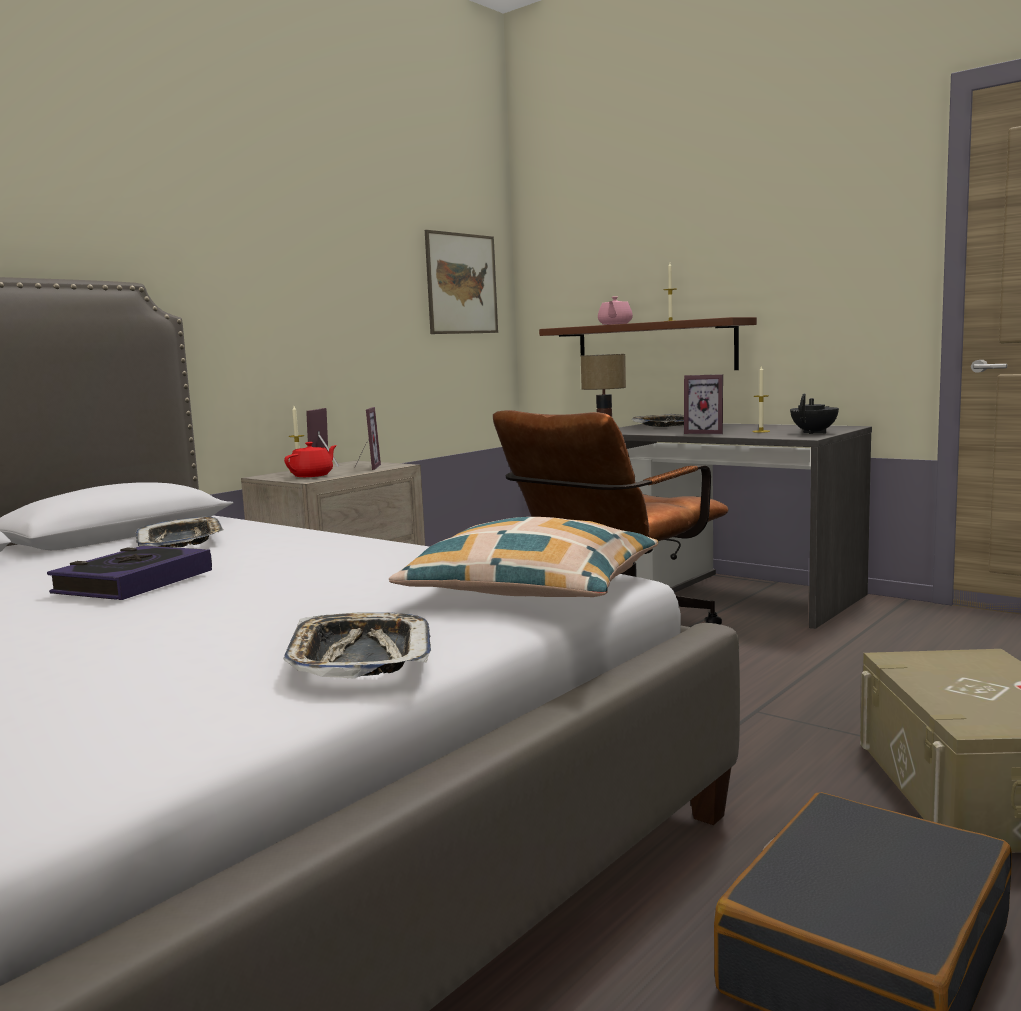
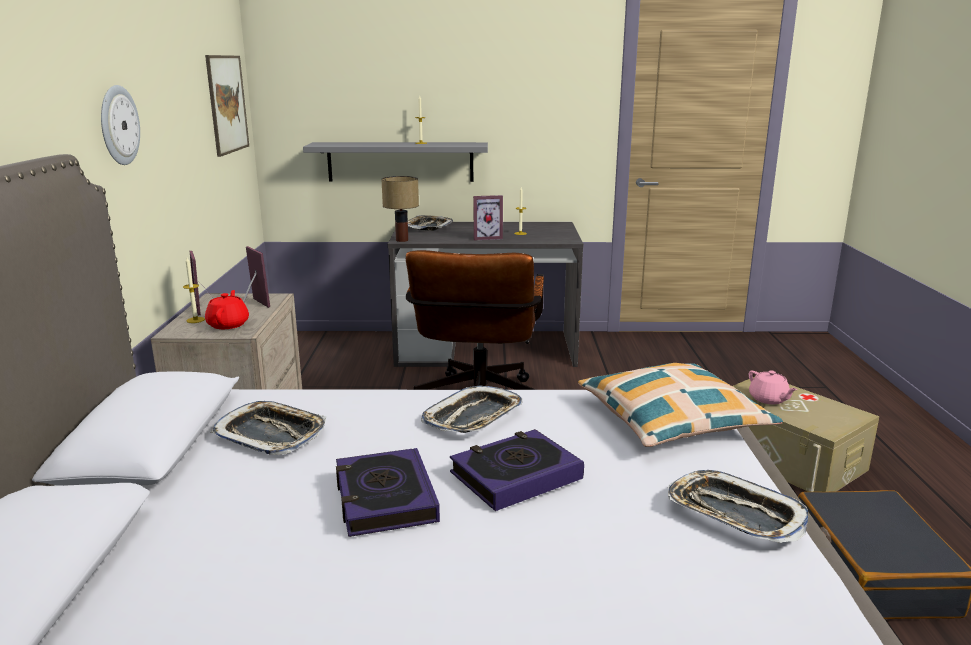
camera: 40 degrees left, 10 degrees up
brown shelf [539,317,757,370] -> grey shelf [303,142,488,182]
pink teapot [598,296,633,325] -> pink teapot moved to [749,370,797,404]
black teapot [790,394,839,434] -> none
none -> wall clock [101,85,140,165]
none -> tray [421,385,523,433]
none -> book [450,429,584,511]

